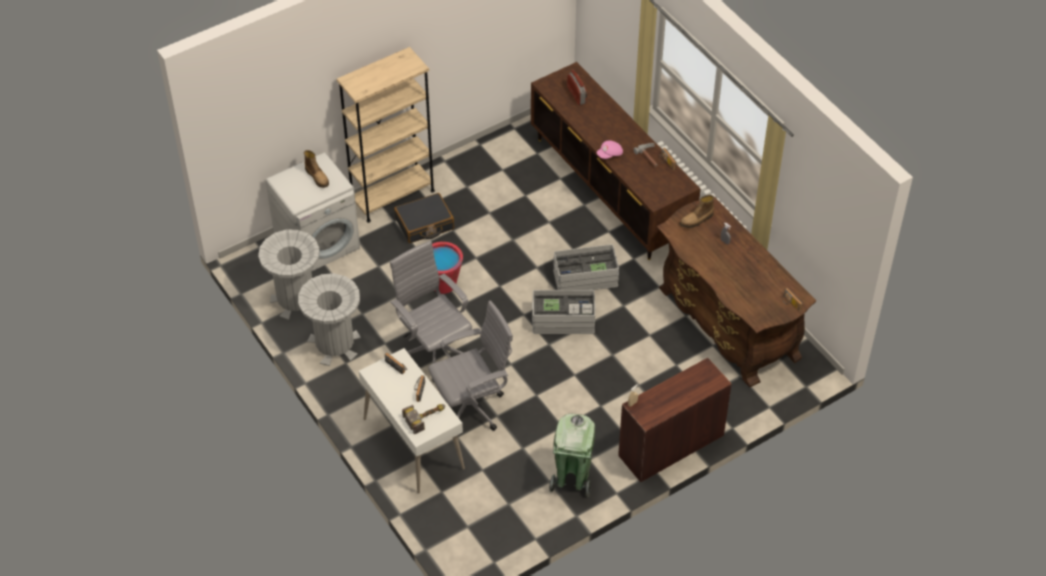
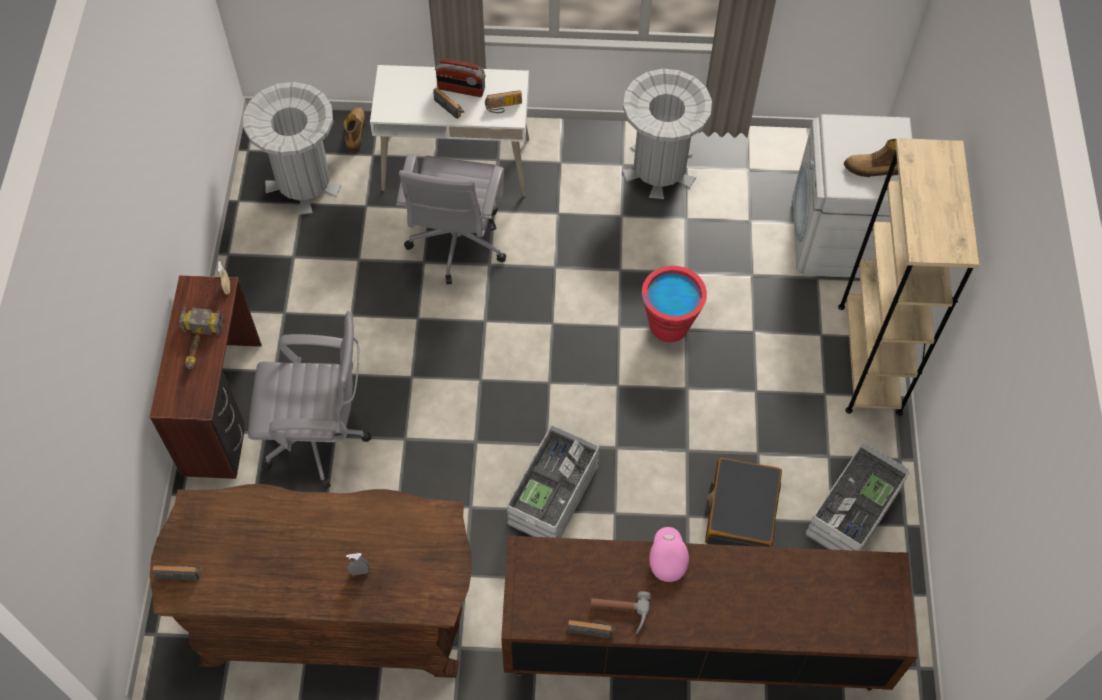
camera: 125 degrees right, 10 degrees up
grey trash can [258,230,320,320] -> grey trash can moved to [243,82,341,215]
grey office chair [390,241,472,382] -> grey office chair moved to [248,311,372,489]
black suitcase [394,193,454,243] -> black suitcase moved to [705,458,782,547]
hammer [402,404,445,434] -> hammer moved to [179,307,225,369]
grey storage box [532,290,596,334] -> grey storage box moved to [806,443,910,551]
green trash can [549,414,595,497] -> none
radio [567,70,587,105] -> radio moved to [435,58,486,97]
boot [680,195,714,228] -> boot moved to [344,107,366,154]

